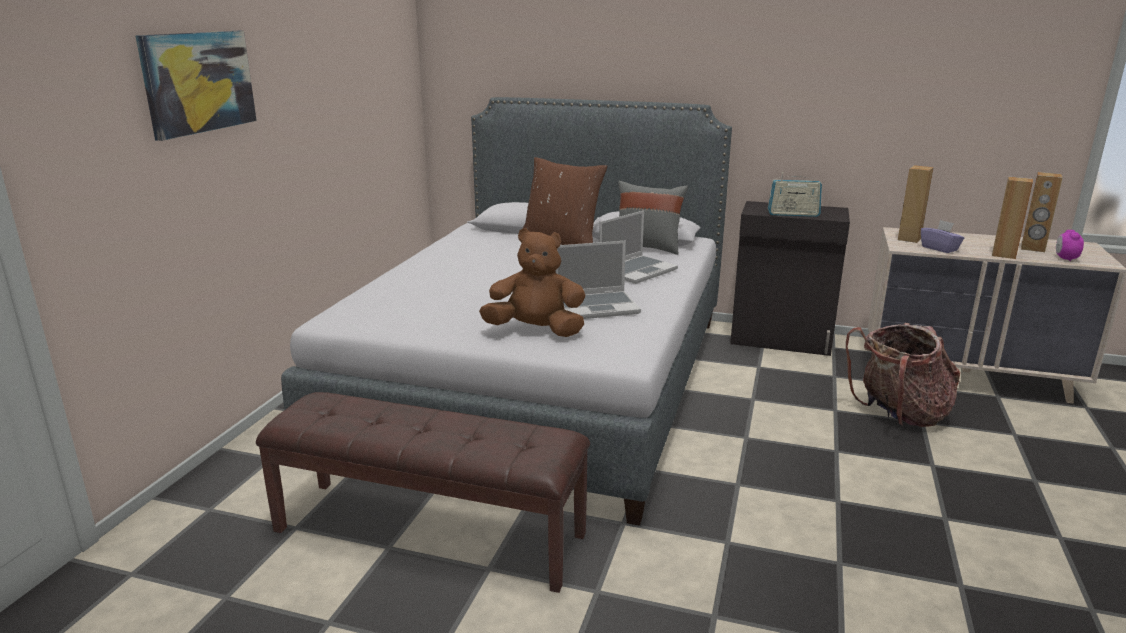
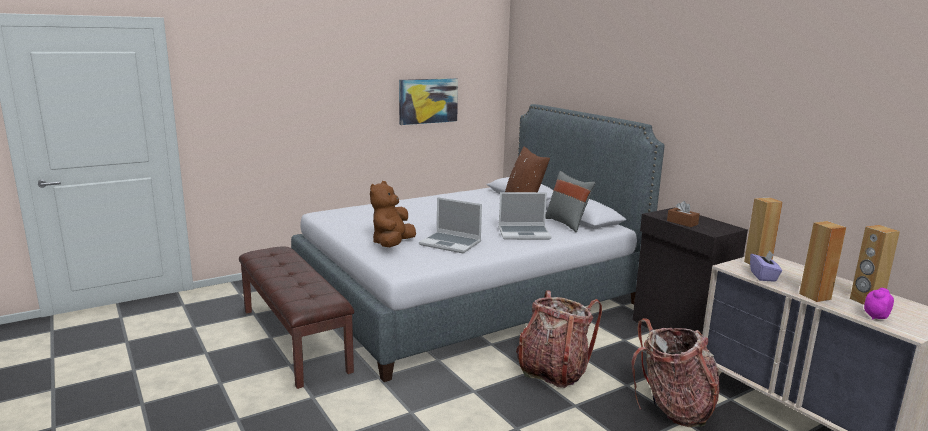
camera: 40 degrees right, 5 degrees down
picture [136,31,257,141] -> picture moved to [399,78,458,125]
brown plush toy [479,228,585,337] -> brown plush toy turned 120 degrees counterclockwise [370,181,416,247]
radio [768,172,822,217] -> brown tissue box [667,201,700,227]
none -> backpack [516,290,602,388]

